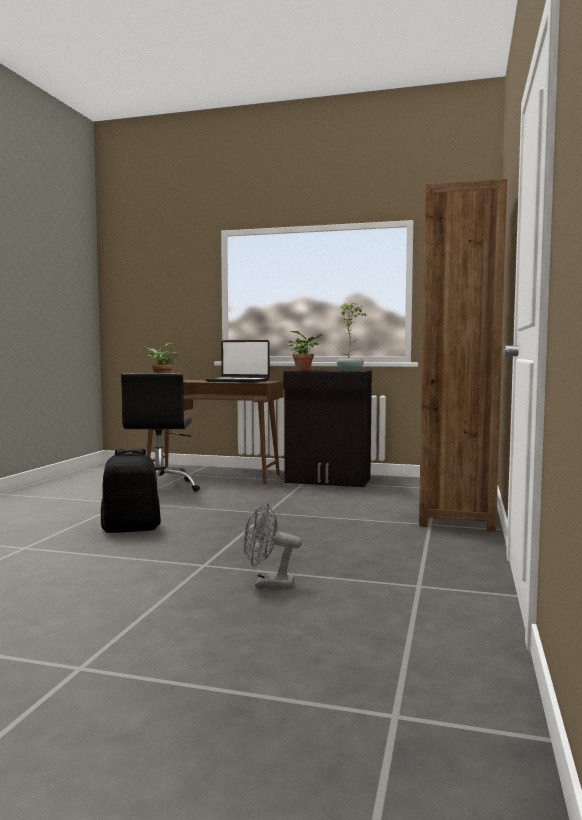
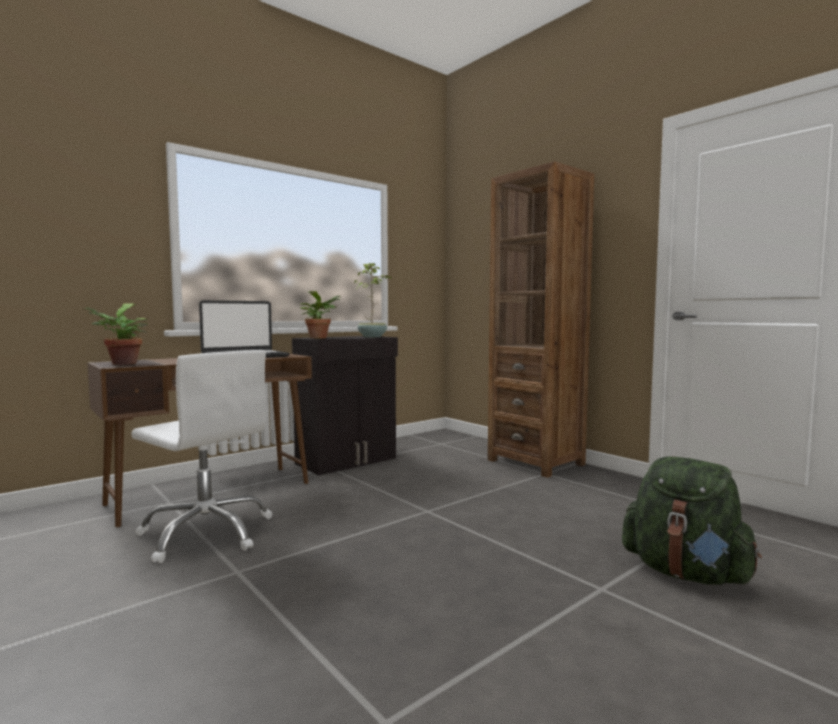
camera: 55 degrees left, 0 degrees up
black backpack [101,448,161,533] -> none
black office chair [121,373,200,492] -> white office chair [131,350,272,563]
grey fan [243,503,302,588] -> green backpack [622,456,762,585]

